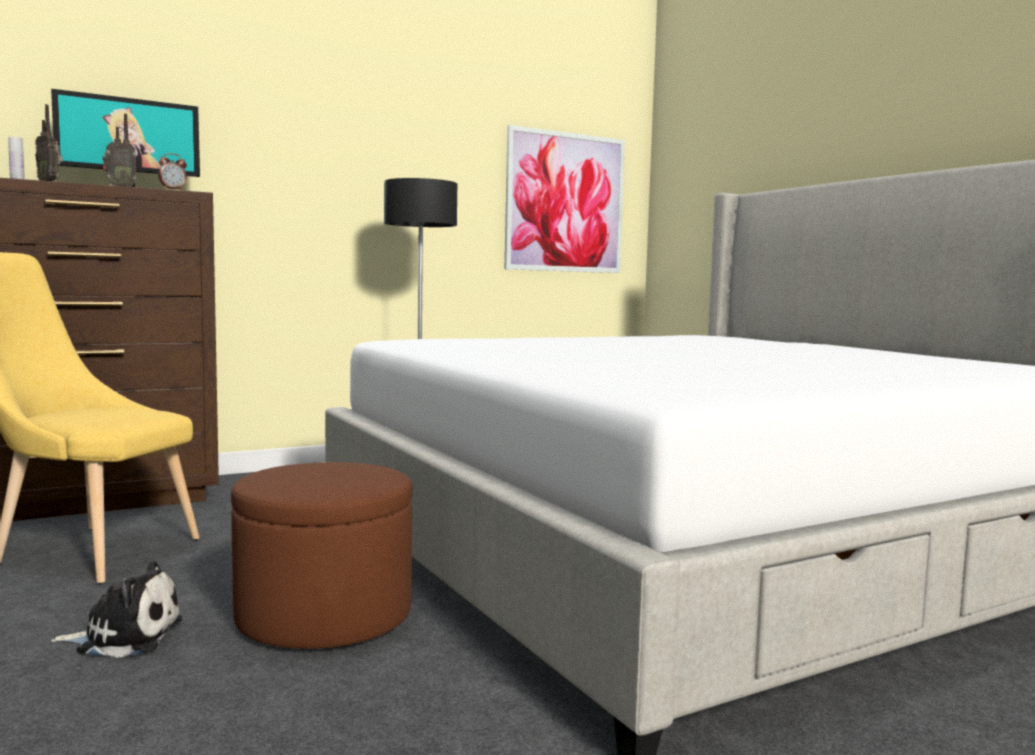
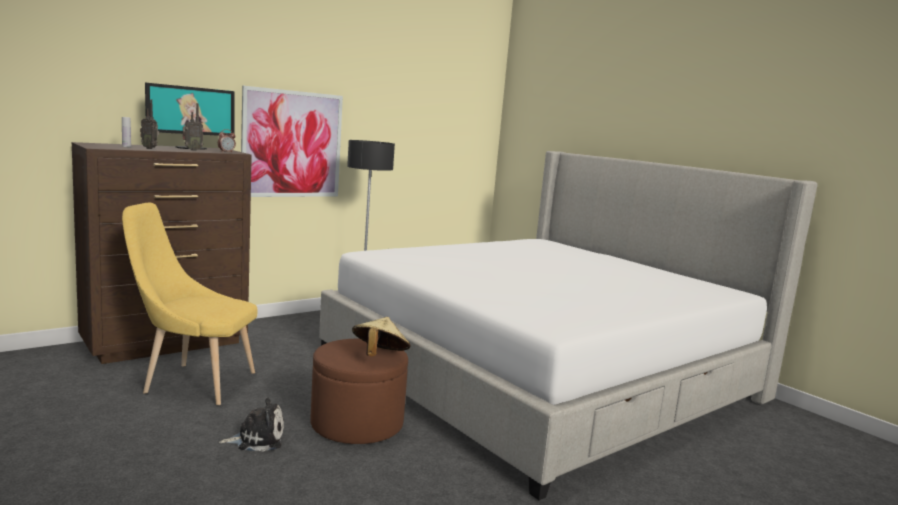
camera: 10 degrees left, 5 degrees up
picture [505,125,625,273] -> picture moved to [241,86,343,197]
none -> beige hat [352,317,410,357]

